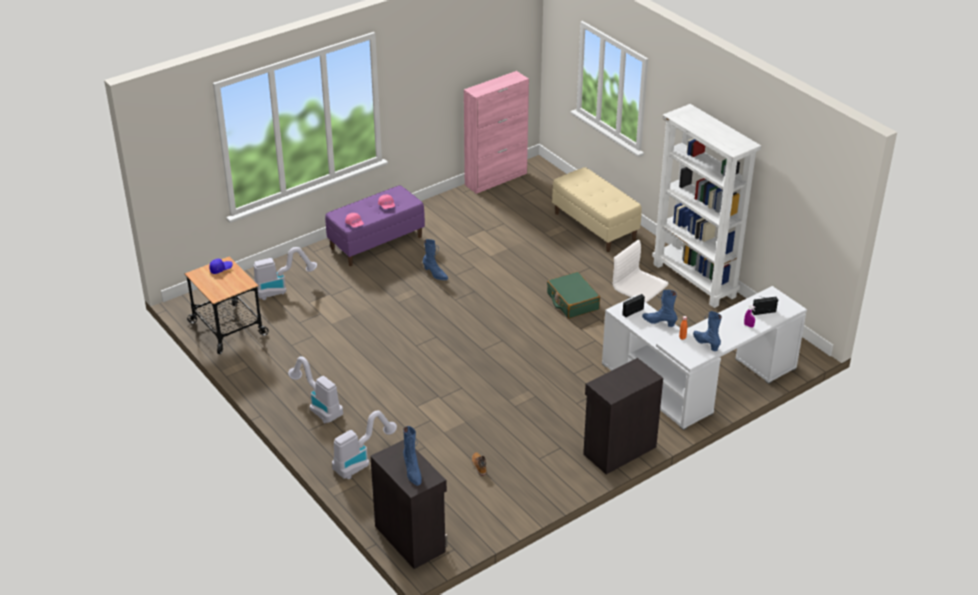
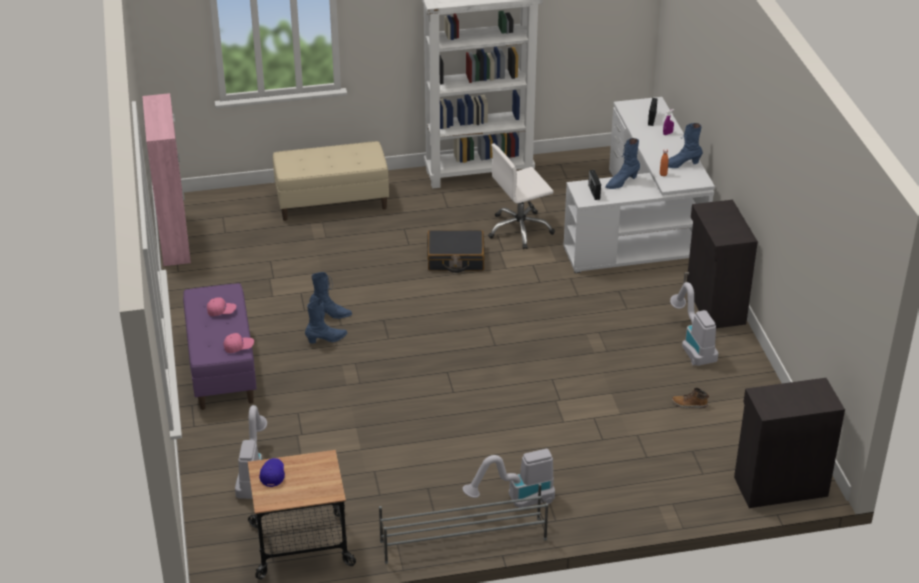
camera: 65 degrees left, 0 degrees up
vacuum cleaner [332,410,397,479] -> vacuum cleaner moved to [670,282,718,366]
blue boot [403,426,422,486] -> blue boot moved to [309,272,352,319]
green suitcase [547,272,600,319] -> black suitcase [427,230,485,273]
none -> grey shoe rack [379,483,548,564]

